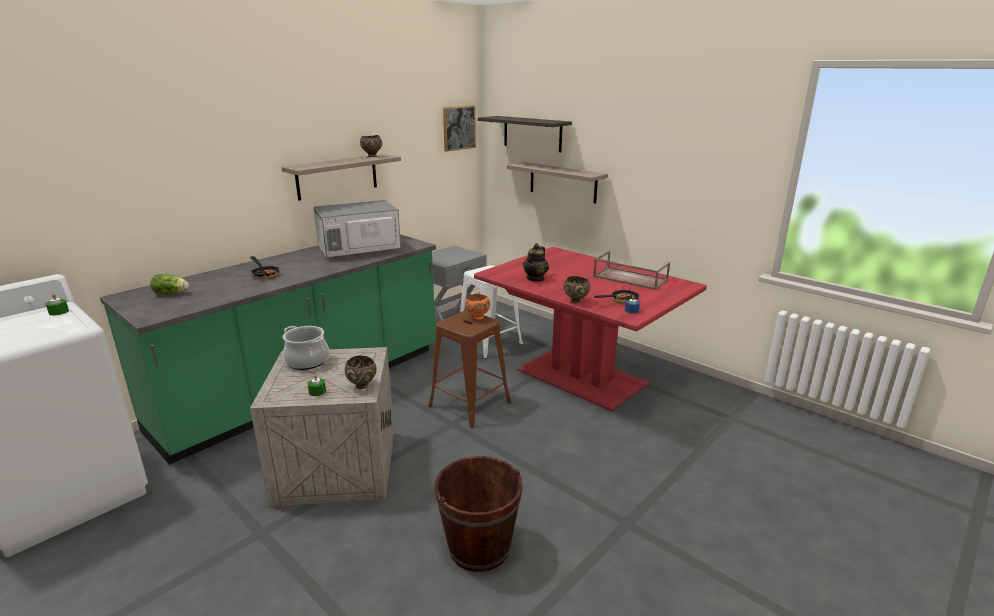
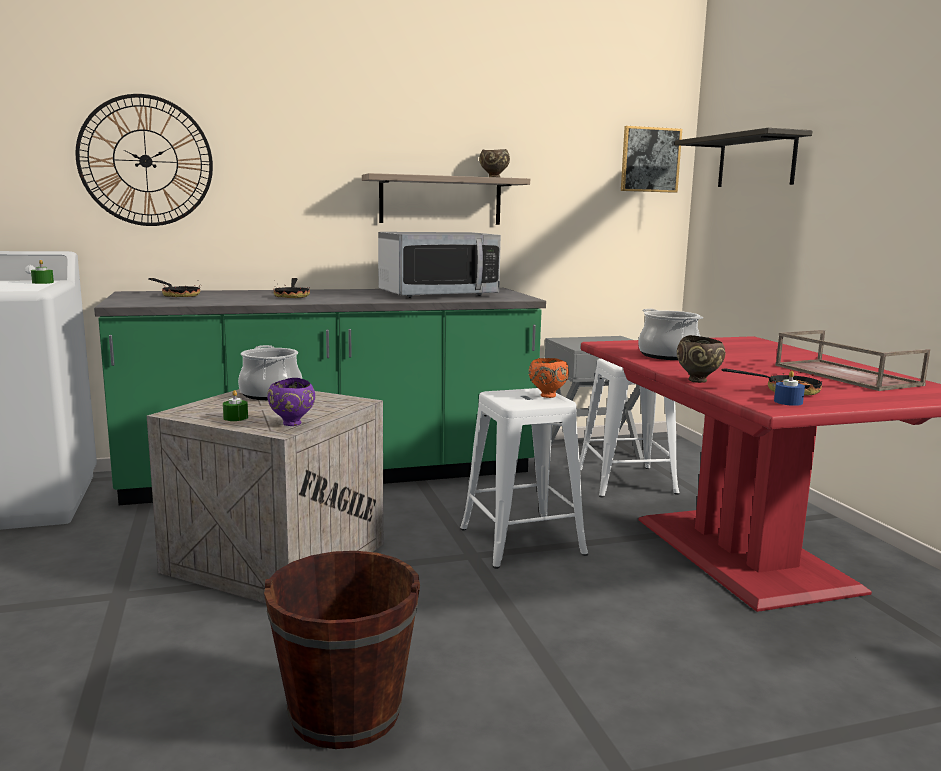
camera: 30 degrees right, 10 degrees down
lettuce [150,274,189,294] -> frying pan [148,278,200,297]
microwave [313,200,401,258] -> microwave turned 150 degrees clockwise [378,232,501,298]
brown bowl [345,356,377,389] -> purple bowl [267,378,315,426]
brown stool [428,310,511,428] -> white stool [460,388,588,569]
shelf [507,162,608,204] -> none
teapot [523,243,549,282] -> cooking pot [638,309,703,360]
none -> wall clock [75,94,213,226]

